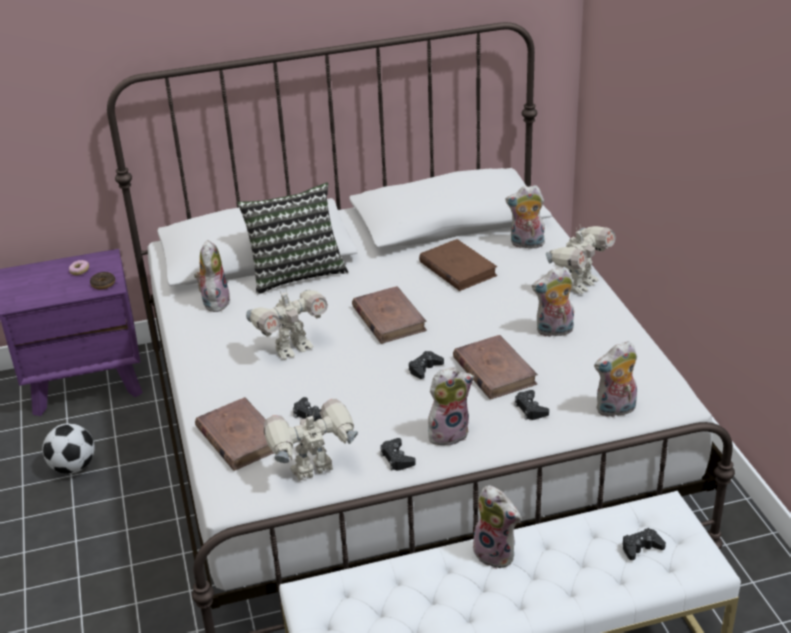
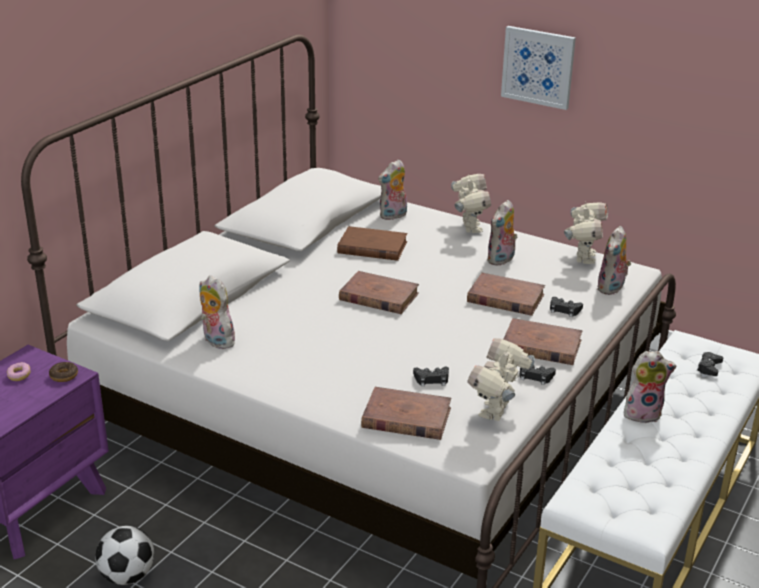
camera: 45 degrees left, 5 degrees down
pillow [237,182,348,294] -> none
toy robot [246,289,328,360] -> toy robot moved to [564,201,608,264]
black game controller [409,351,444,379] -> none
plush toy [428,367,474,446] -> brown book [504,318,583,365]
none -> picture [501,26,576,110]

